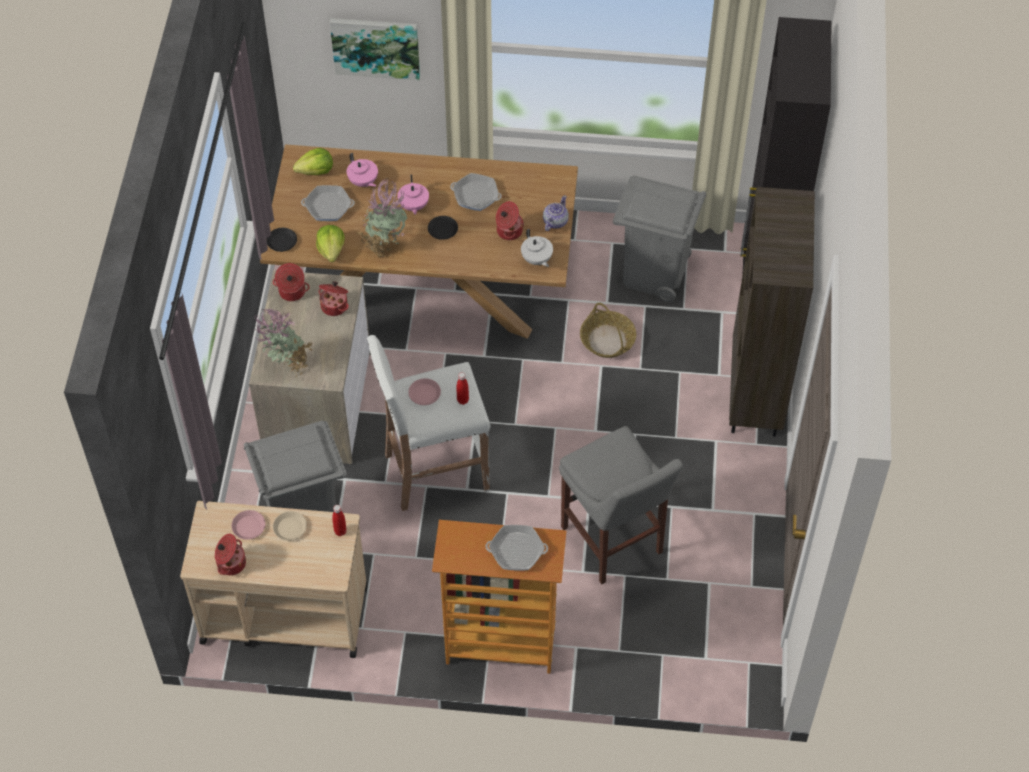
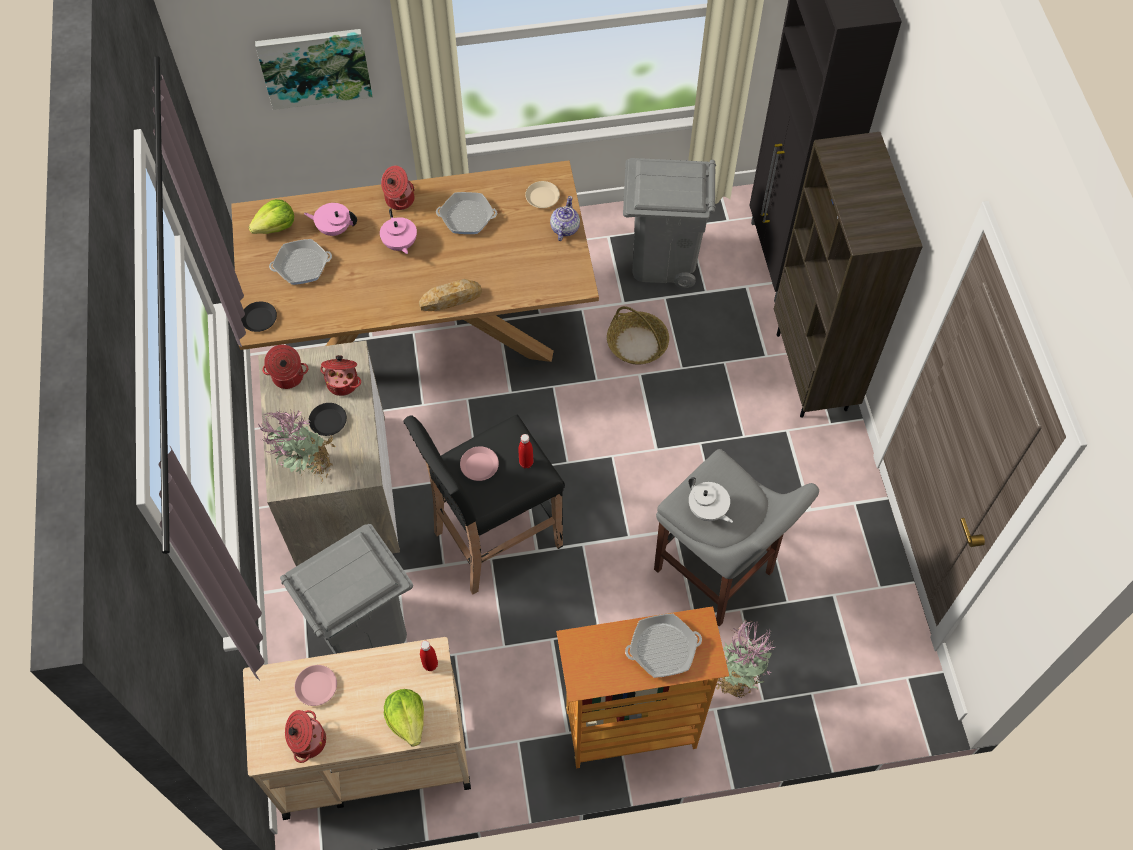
camera: 15 degrees left, 5 degrees up
beige plate [273,511,307,541] -> beige plate moved to [525,181,560,208]
lettuce [316,225,345,262] -> lettuce moved to [384,689,424,746]
pink teapot [347,153,378,187] -> pink teapot turned 150 degrees clockwise [304,203,357,236]
potted plant [355,178,407,258] -> potted plant moved to [716,618,775,698]
white stool [367,335,490,511] -> black stool [403,414,565,594]
black plate [428,216,458,240] -> black plate moved to [309,403,347,436]
cooking pot [496,201,524,240] -> cooking pot moved to [381,166,415,210]
white teapot [521,229,553,267] -> white teapot moved to [689,477,733,523]
none -> bread [419,279,482,311]

